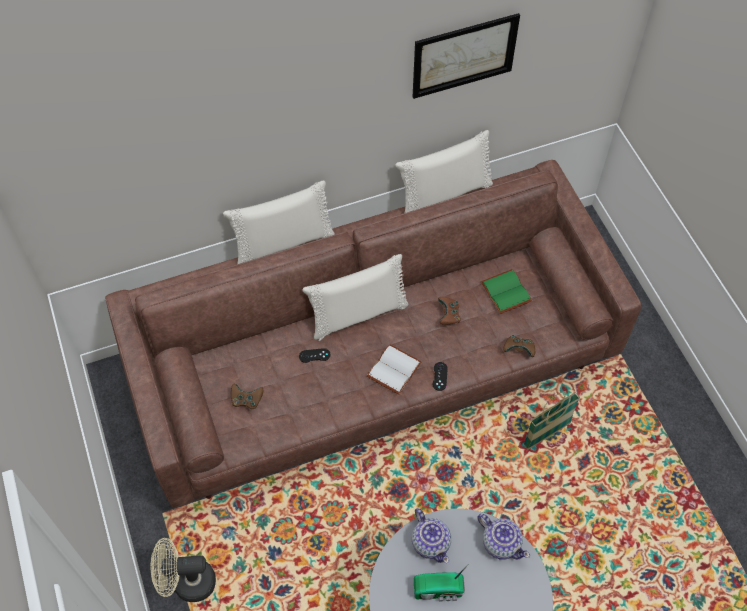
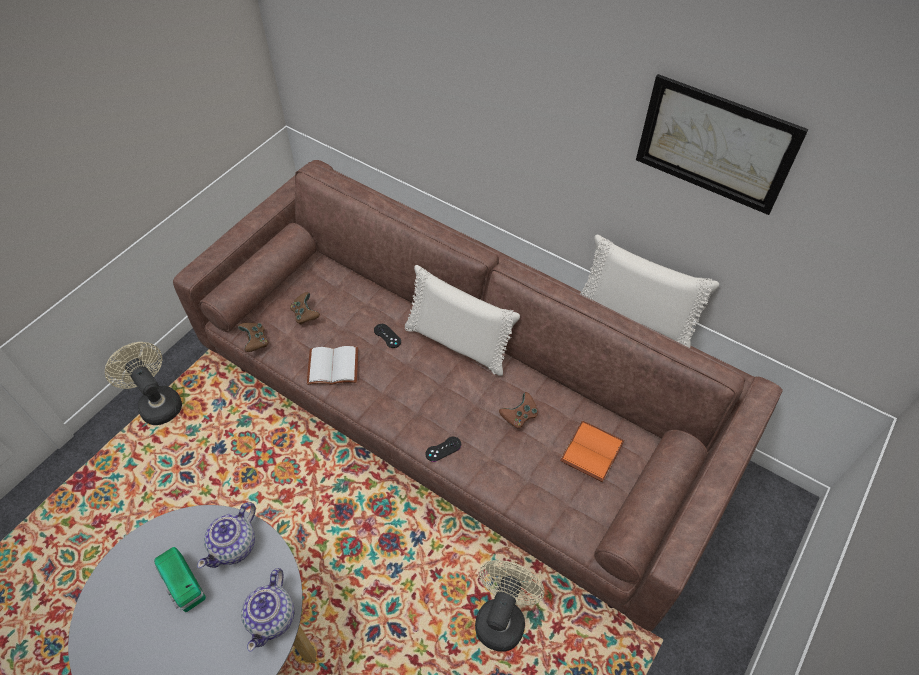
camera: 55 degrees right, 5 degrees down
white pillow [223,181,335,264] -> none
white book [367,344,422,395] -> white book moved to [307,346,358,385]
green book [481,269,532,314] -> orange book [560,421,624,482]
brown game controller [503,335,535,357] -> brown game controller moved to [238,323,269,352]
basket [523,391,580,450] -> beige fan [475,560,545,652]

